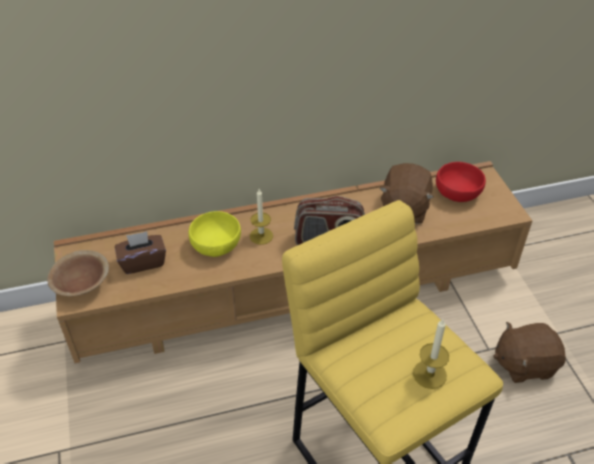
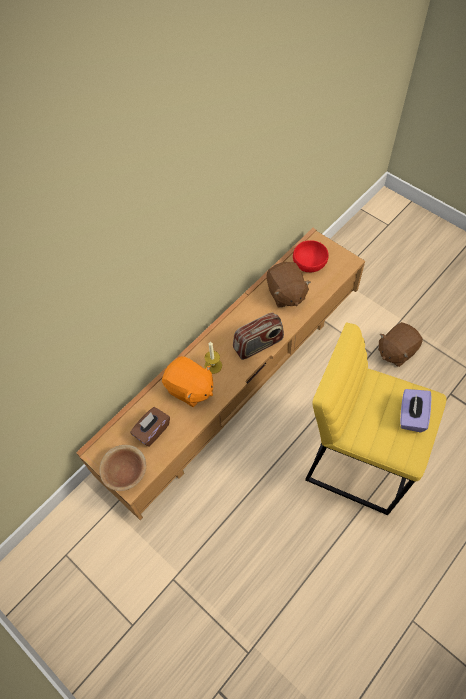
camera: 30 degrees left, 15 degrees up
yellow bowl [189,211,241,257] -> orange plush toy [162,356,213,407]
candle [413,319,449,389] -> purple tissue box [400,389,431,433]

